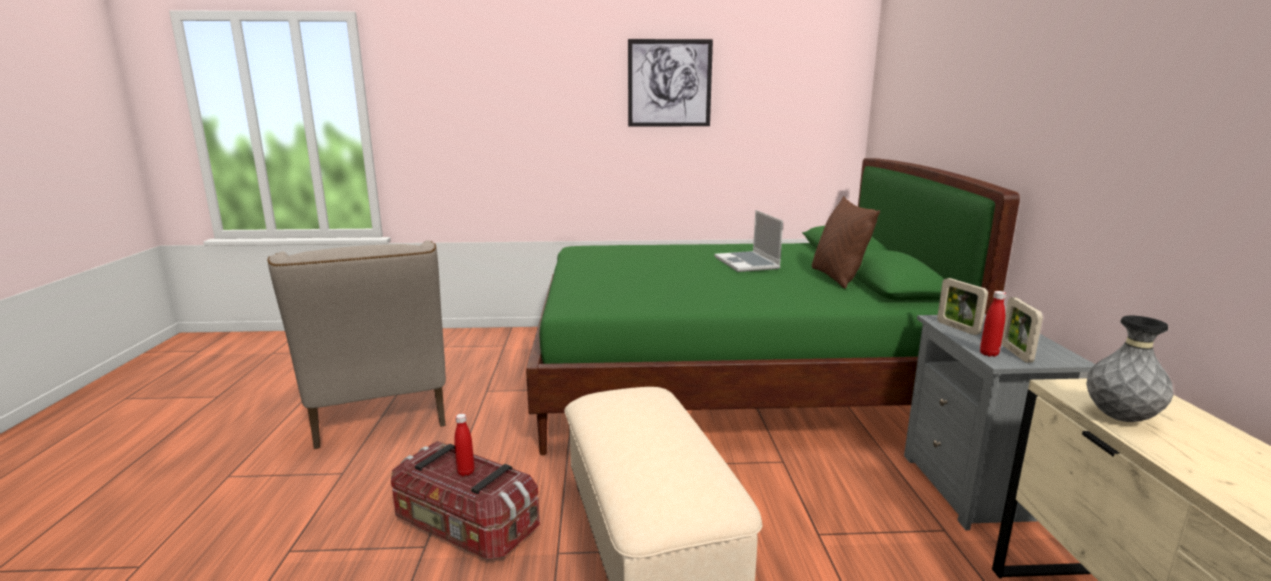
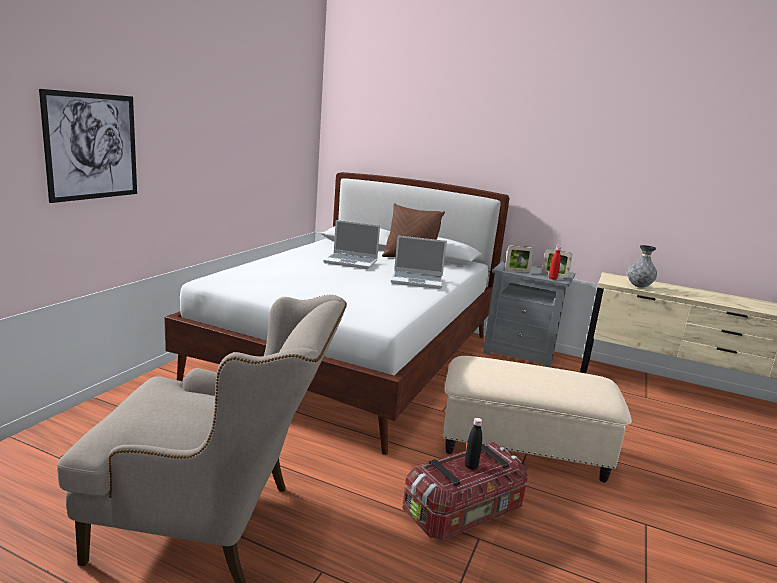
camera: 65 degrees left, 0 degrees up
red bottle [454,414,474,476] -> black bottle [465,418,483,470]
green bed [526,158,1020,455] -> white bed [164,172,509,455]
picture [628,39,713,126] -> picture moved to [39,89,137,203]
none -> laptop [391,236,447,289]

